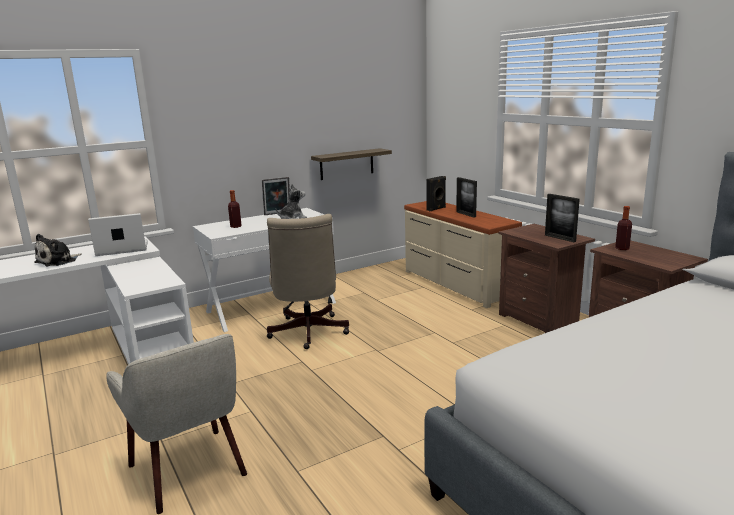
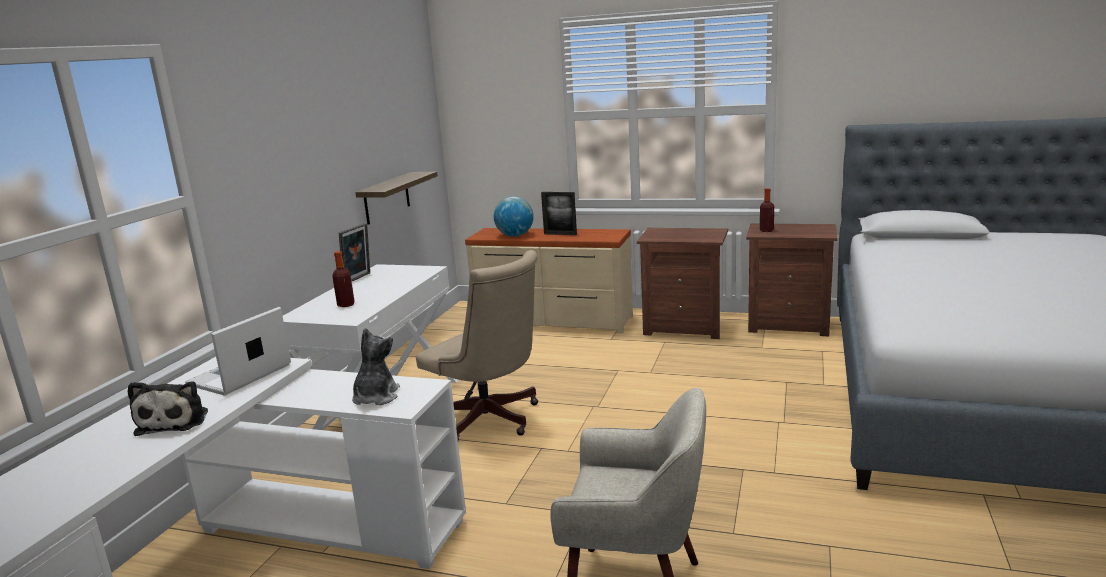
camera: 40 degrees left, 0 degrees up
plush toy [276,184,307,219] -> plush toy moved to [352,328,400,405]
black speaker [426,176,446,211] -> globe [494,196,534,237]
picture frame [545,194,580,242] -> none

